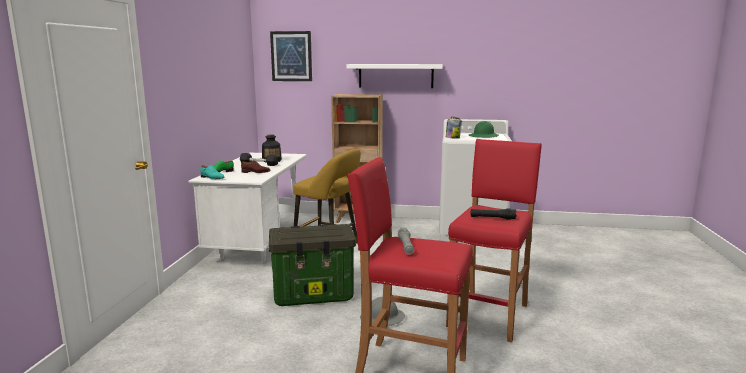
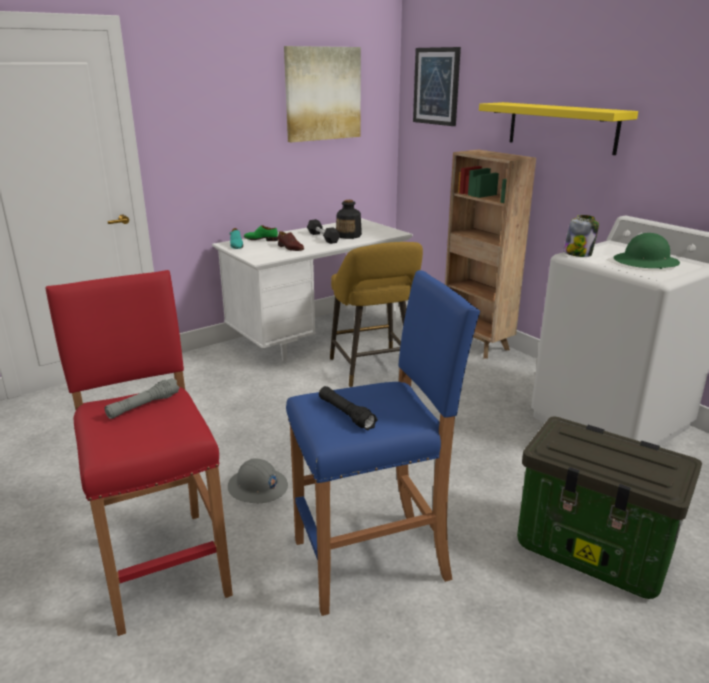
camera: 45 degrees right, 10 degrees up
storage box [269,224,356,306] -> storage box moved to [517,417,702,599]
white shelf [346,64,443,88] -> yellow shelf [479,102,638,155]
red stool [446,139,542,342] -> blue stool [286,270,480,616]
none -> picture [284,46,361,142]

